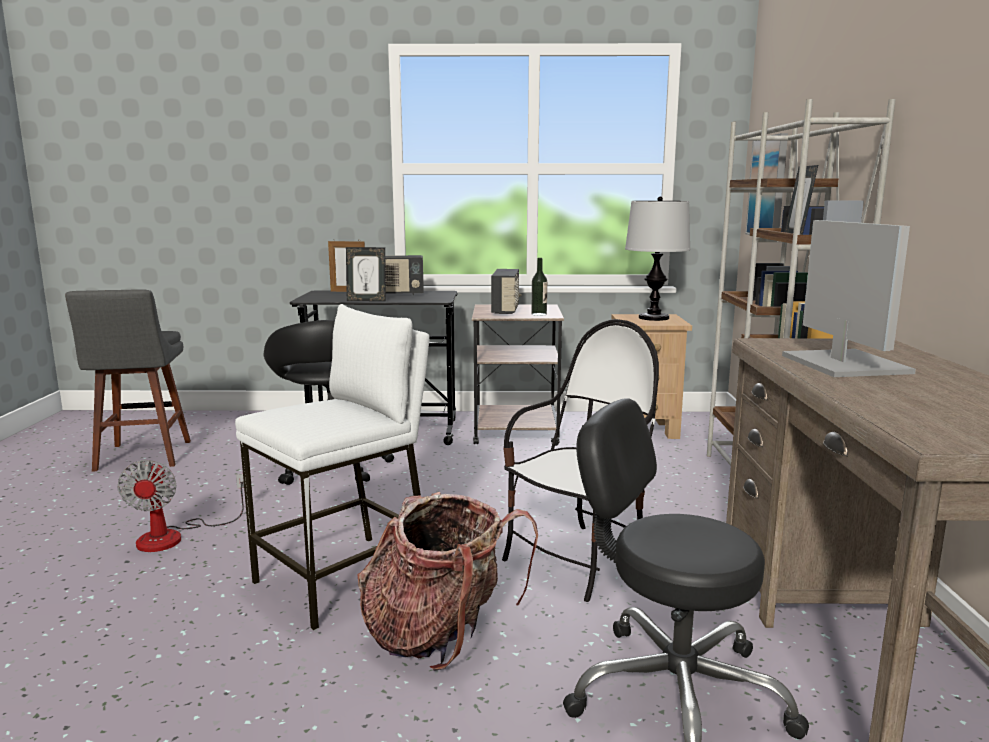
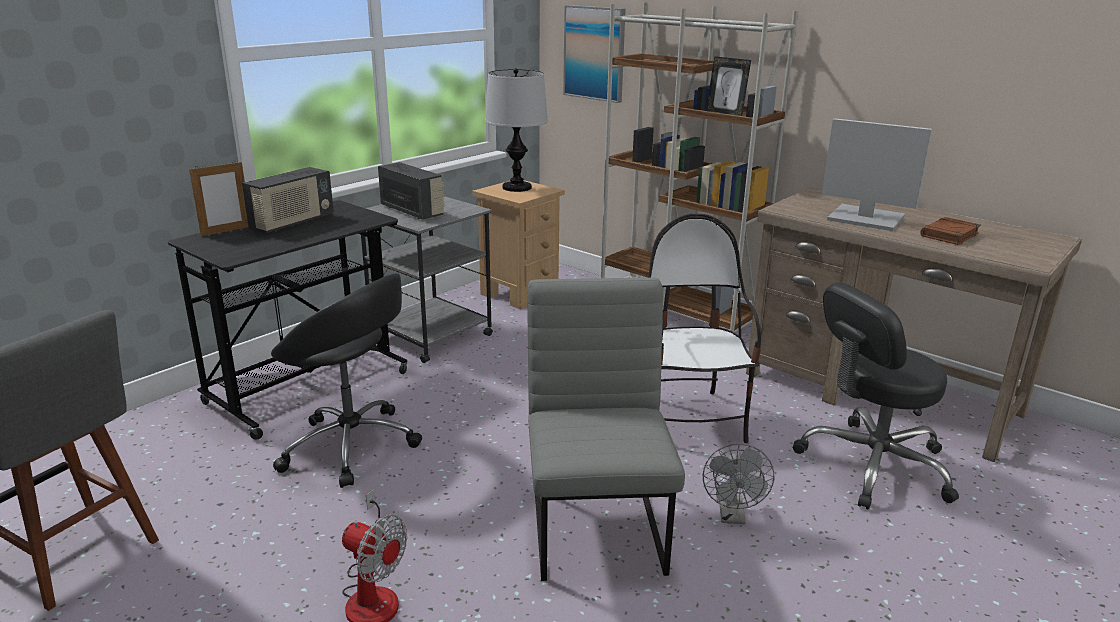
camera: 50 degrees left, 10 degrees up
white stool [235,304,430,631] -> grey chair [527,277,685,581]
picture frame [346,247,386,302] -> none
backpack [357,492,538,671] -> grey fan [703,444,774,524]
brown cart [472,304,564,446] -> grey cart [361,196,493,363]
bottle [531,258,547,316] -> none
none -> brown book [920,217,981,245]

